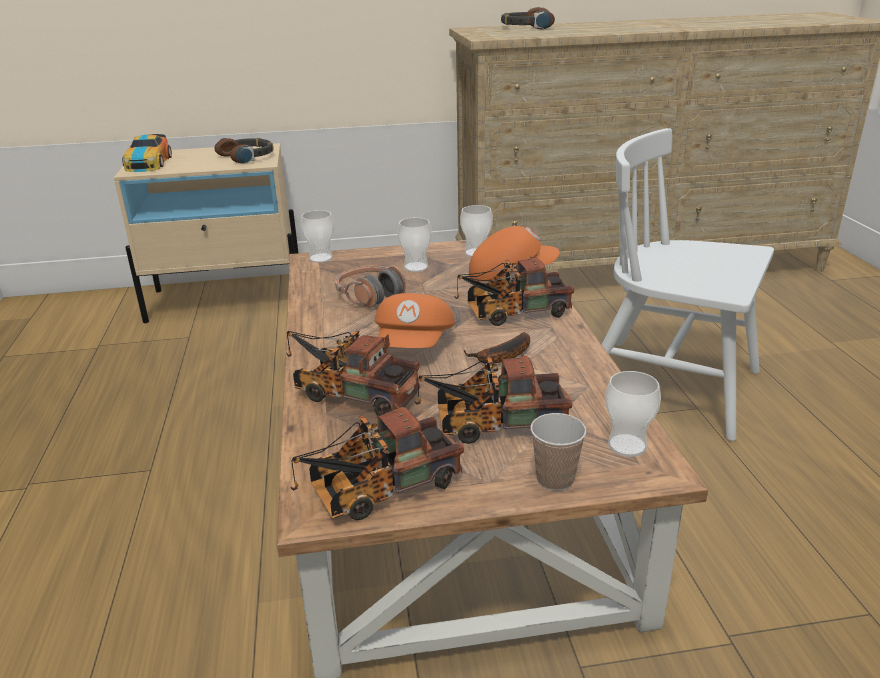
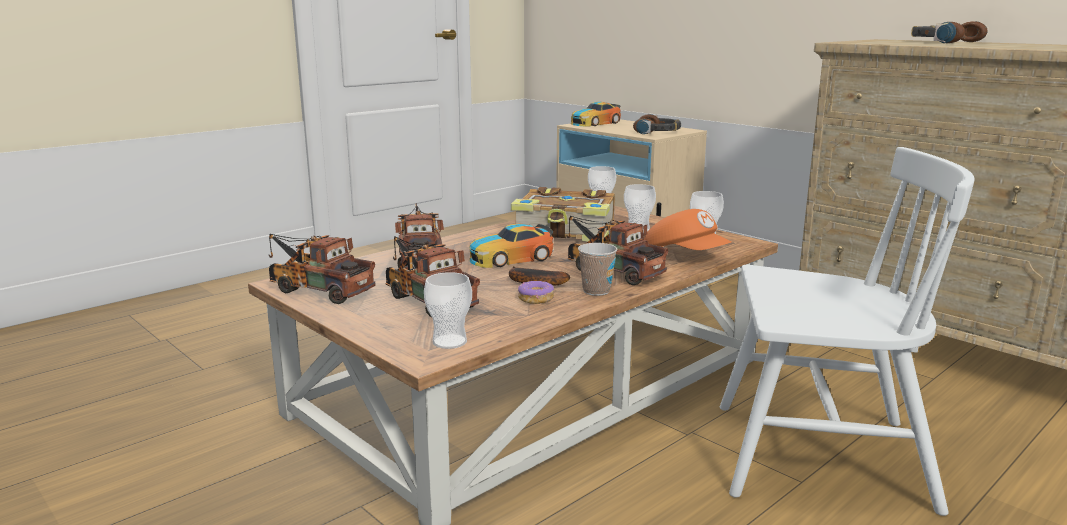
camera: 55 degrees right, 10 degrees down
headphones [335,266,406,308] -> book [511,187,615,242]
orange cap [374,293,455,348] -> toy car [469,223,554,268]
cup [530,413,587,491] -> cup moved to [578,243,617,296]
white chair [602,128,774,441] -> white chair turned 105 degrees clockwise [720,147,975,516]
none -> donut [518,281,554,304]

